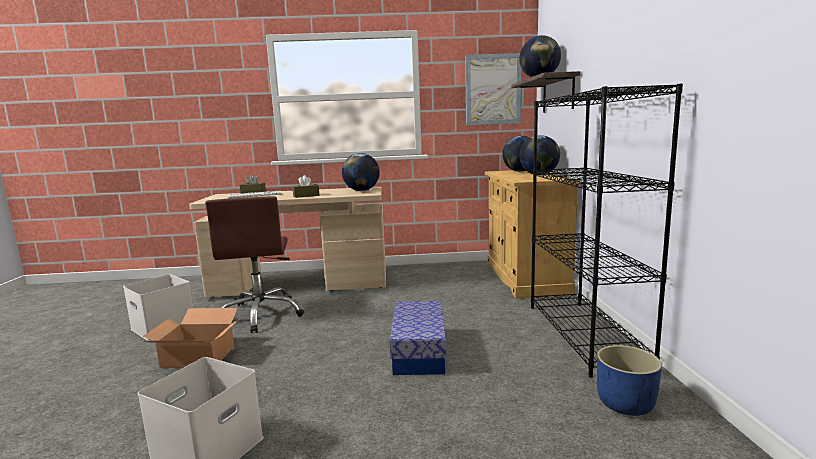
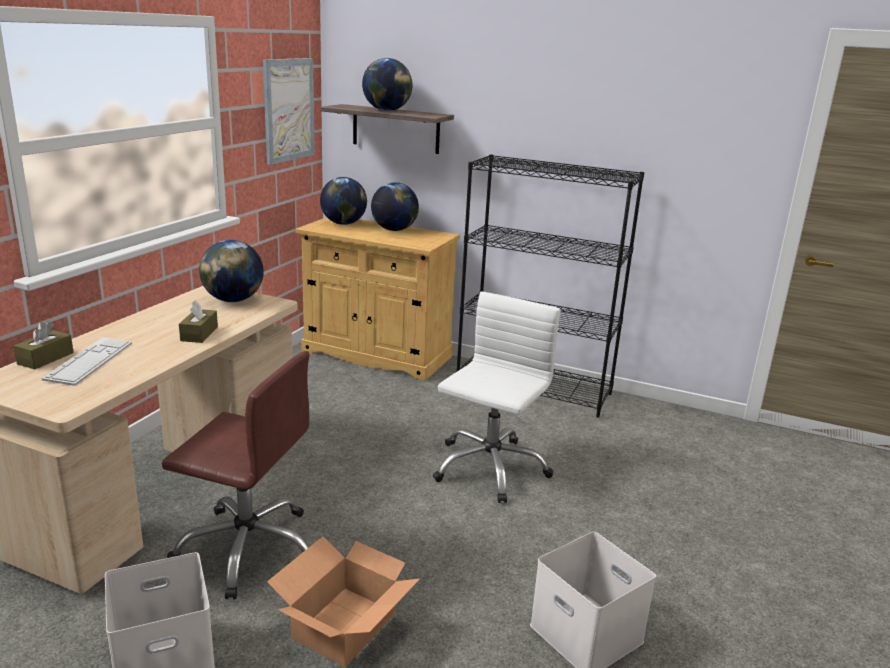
camera: 65 degrees left, 10 degrees up
storage box [390,301,446,375] -> white office chair [433,291,561,503]
blue planter [597,345,662,416] -> none

